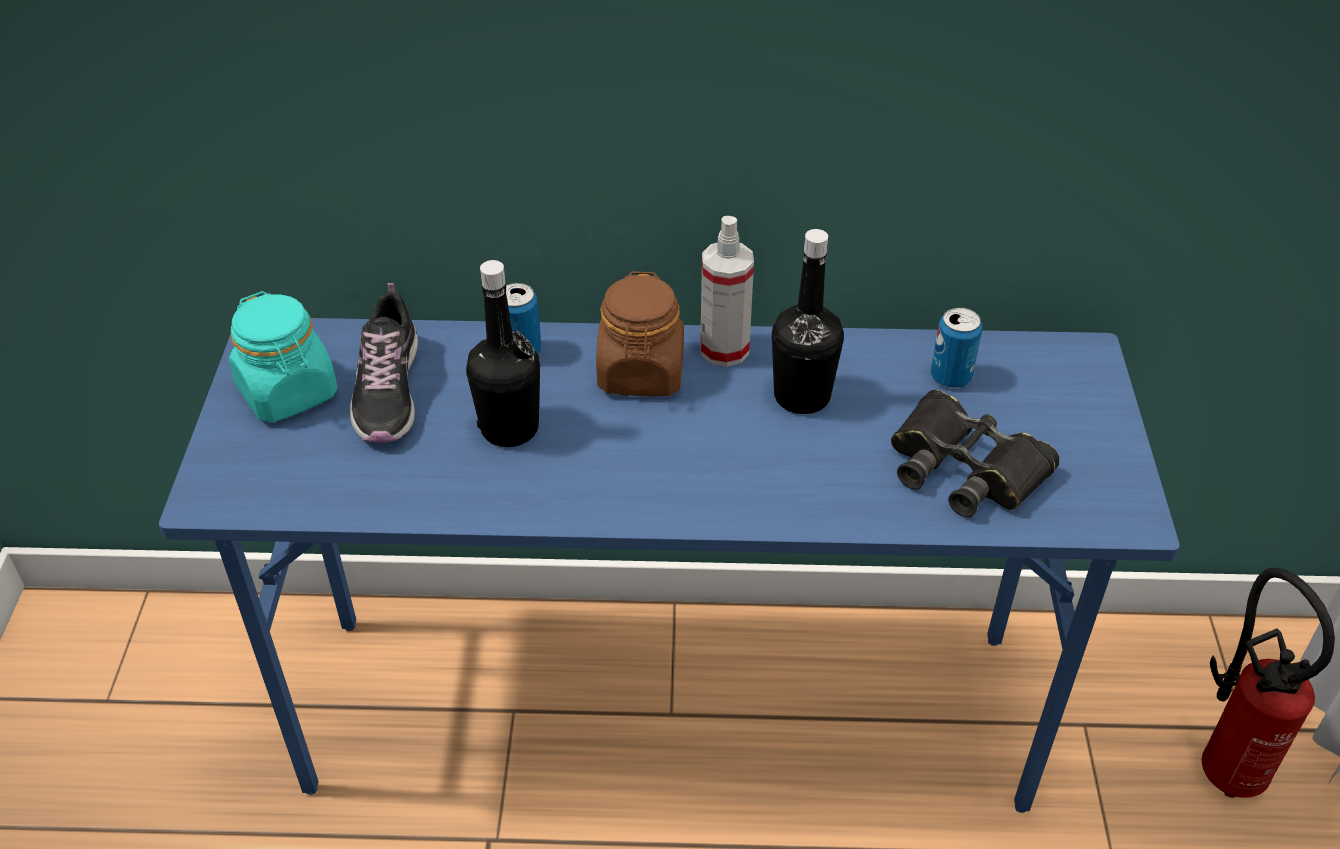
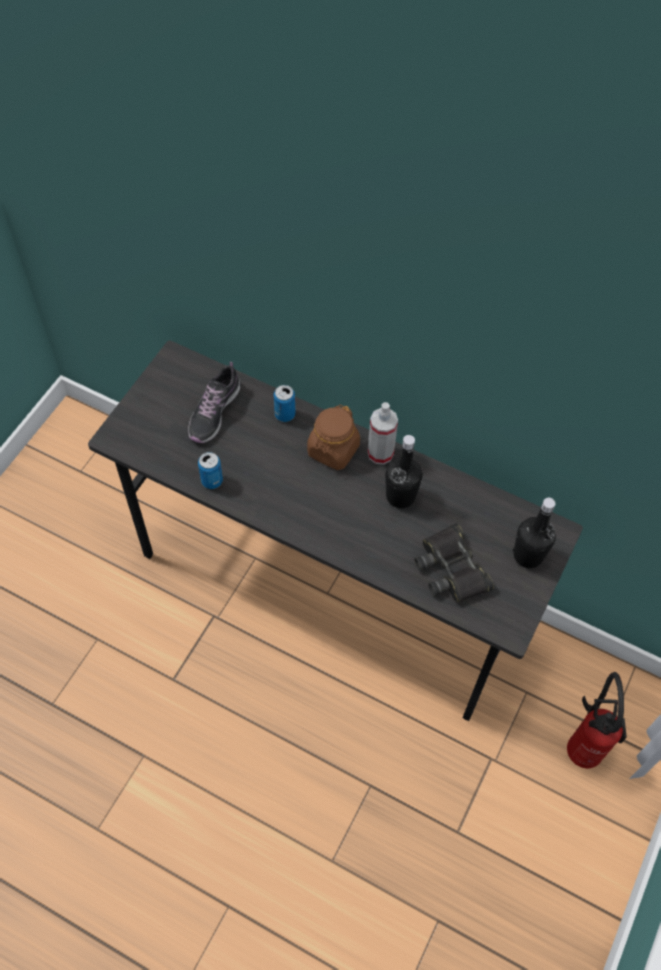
camera: 25 degrees right, 15 degrees up
blue desk [159,318,1180,813] -> grey desk [88,341,583,721]
turquoise jar [229,291,338,422] -> none
black bottle [466,260,540,447] -> black bottle moved to [513,497,556,568]
can [931,307,982,388] -> can moved to [198,452,223,489]

